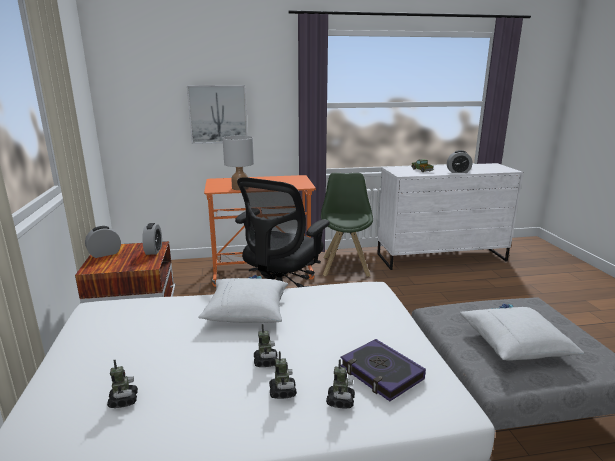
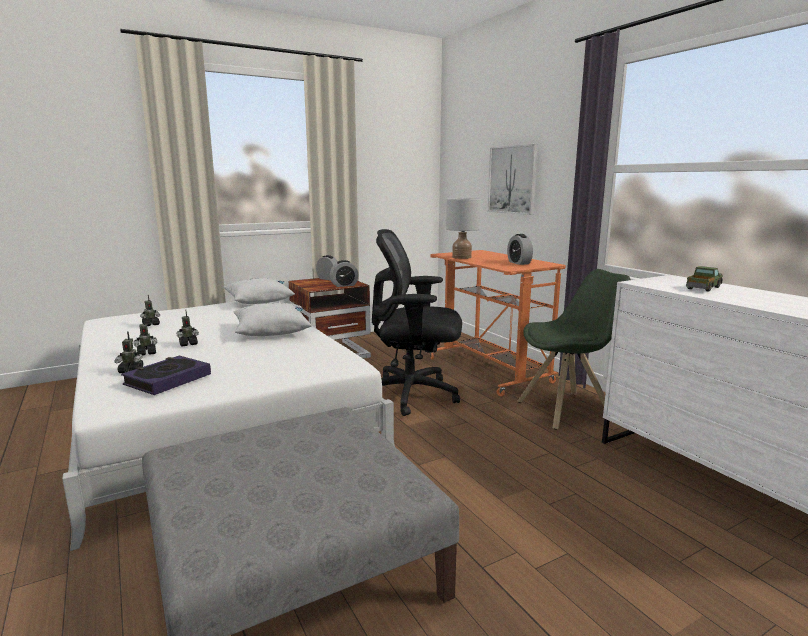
camera: 70 degrees right, 5 degrees down
alarm clock [447,150,473,173] -> alarm clock moved to [507,234,533,265]
grey pillow [460,303,584,361] -> grey pillow moved to [223,278,295,304]

